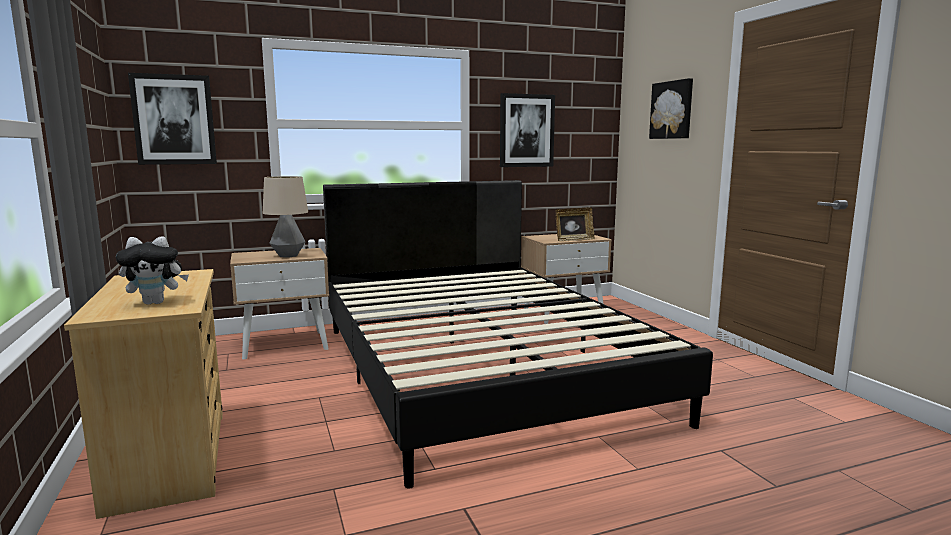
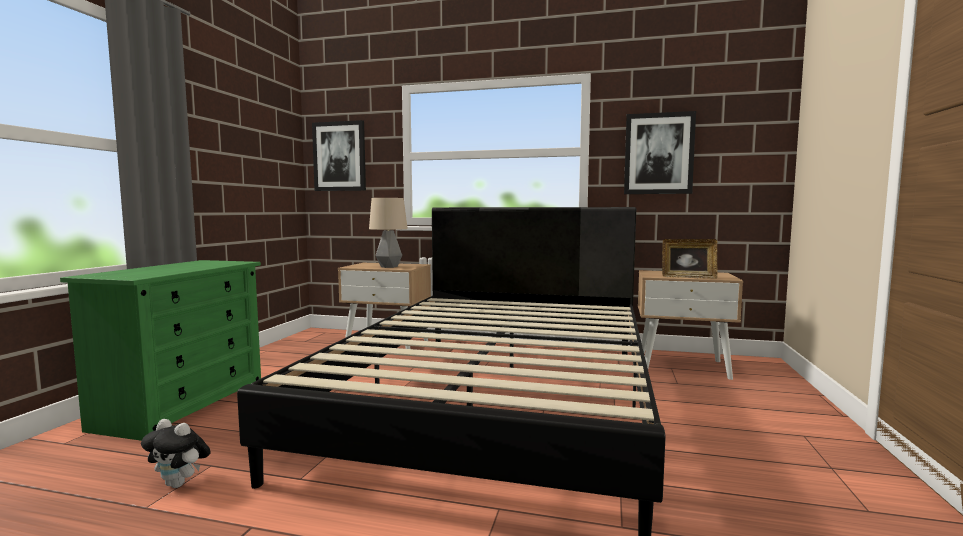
camera: 35 degrees right, 5 degrees down
beige dresser [64,269,223,519] -> green dresser [60,260,261,441]
plush toy [116,236,189,304] -> plush toy moved to [141,419,211,488]
picture [649,78,693,139] -> none

